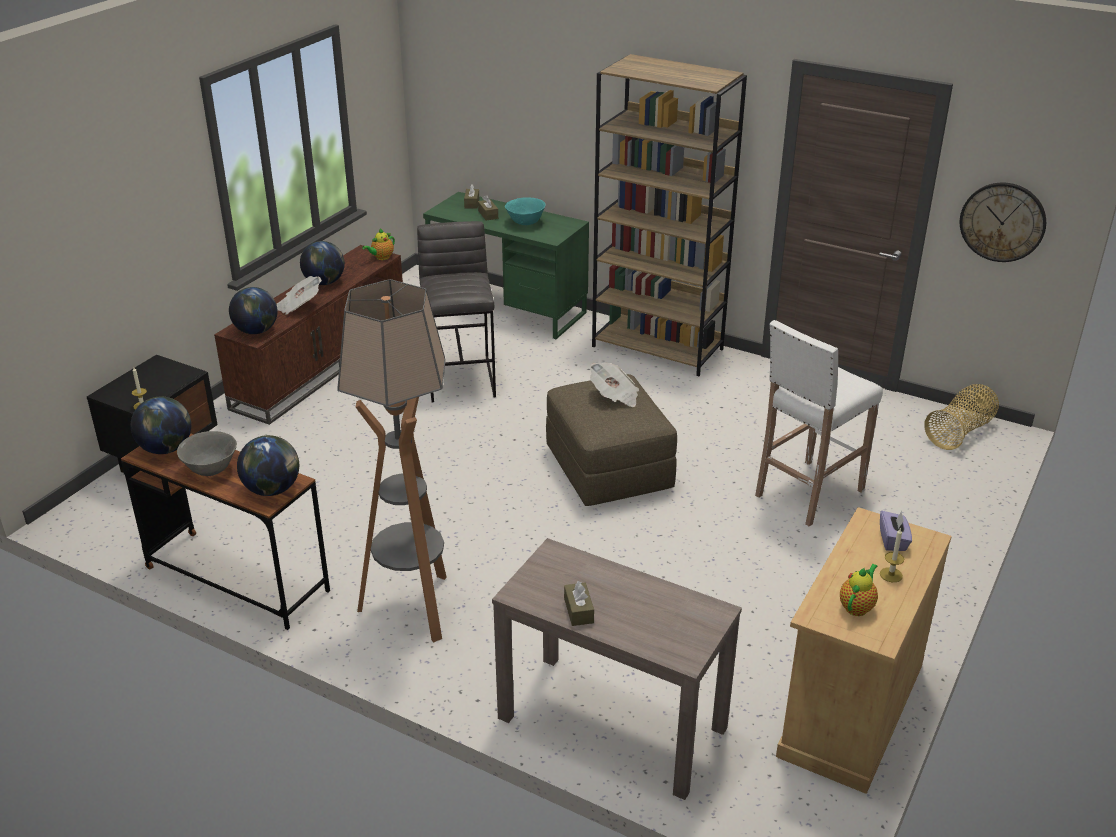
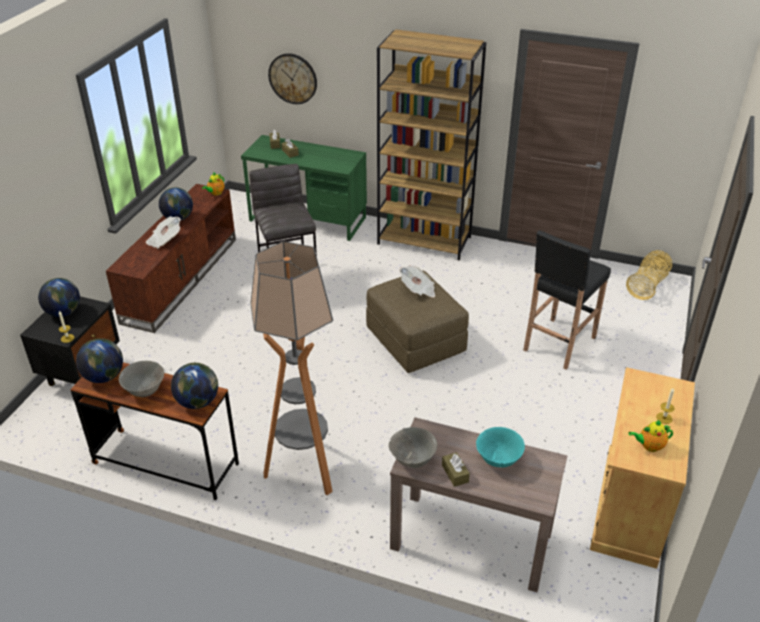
camera: 10 degrees left, 5 degrees up
globe [229,287,278,334] -> globe moved to [38,278,80,317]
turquoise bowl [505,197,546,225] -> turquoise bowl moved to [476,427,525,467]
white stool [755,320,883,527] -> black stool [523,230,611,370]
teapot [840,564,878,616] -> teapot turned 120 degrees counterclockwise [628,420,673,452]
purple tissue box [880,511,912,551] -> none
wall clock [960,183,1046,262] -> wall clock moved to [268,53,317,104]
none -> grey bowl [389,427,437,468]

